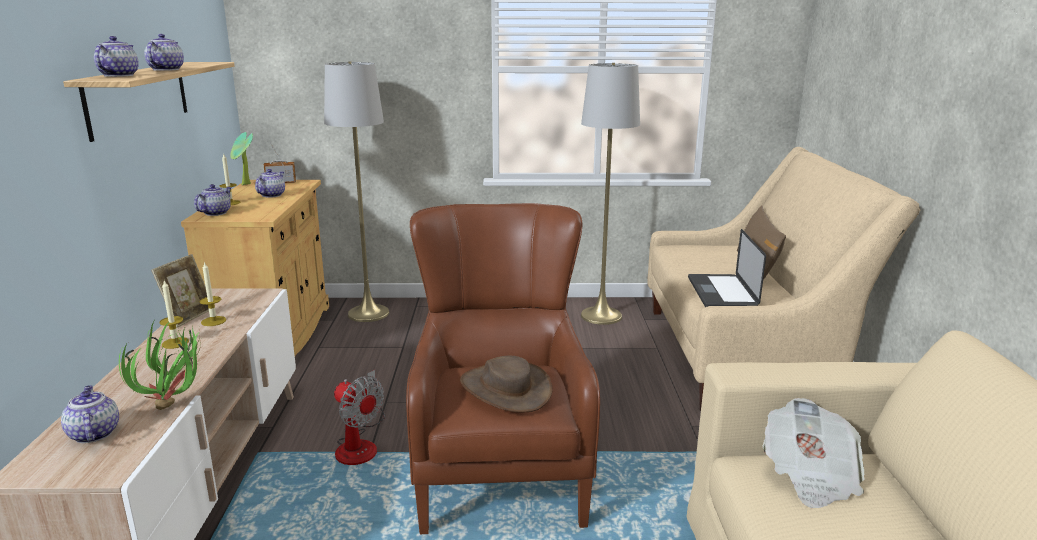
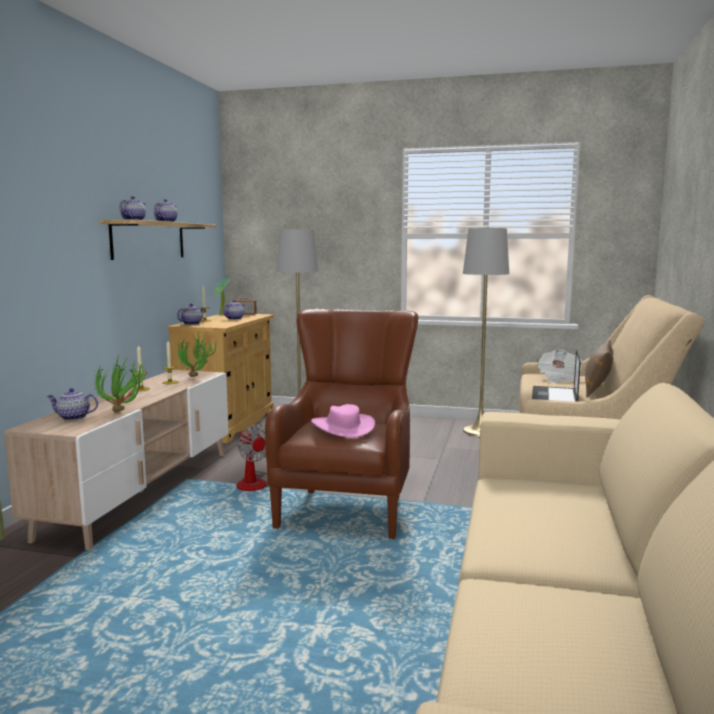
camera: 15 degrees right, 10 degrees down
teapot [61,385,119,443] -> teapot turned 75 degrees counterclockwise [47,388,98,420]
picture frame [151,254,209,328] -> none
brown hat [460,356,553,412] -> pink hat [311,404,375,438]
newspaper [762,398,864,508] -> newspaper moved to [537,349,583,383]
none -> potted plant [178,331,217,377]

